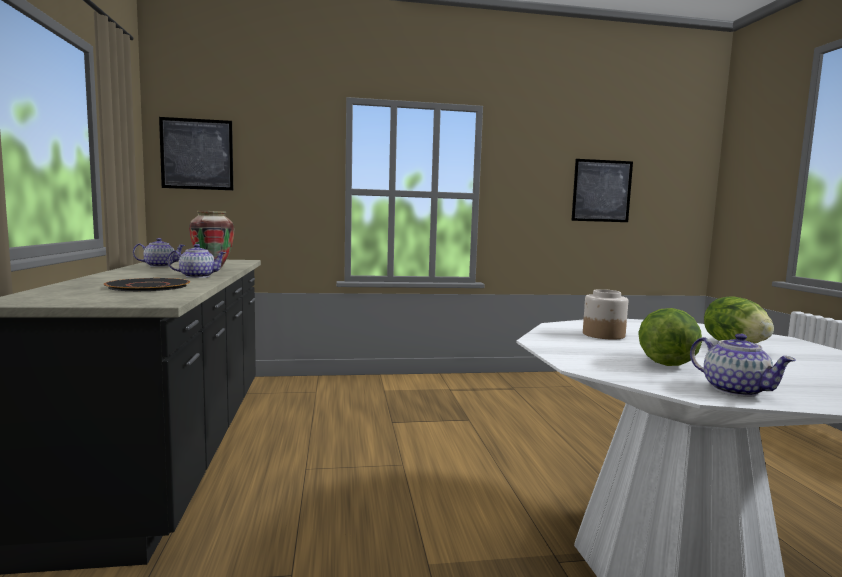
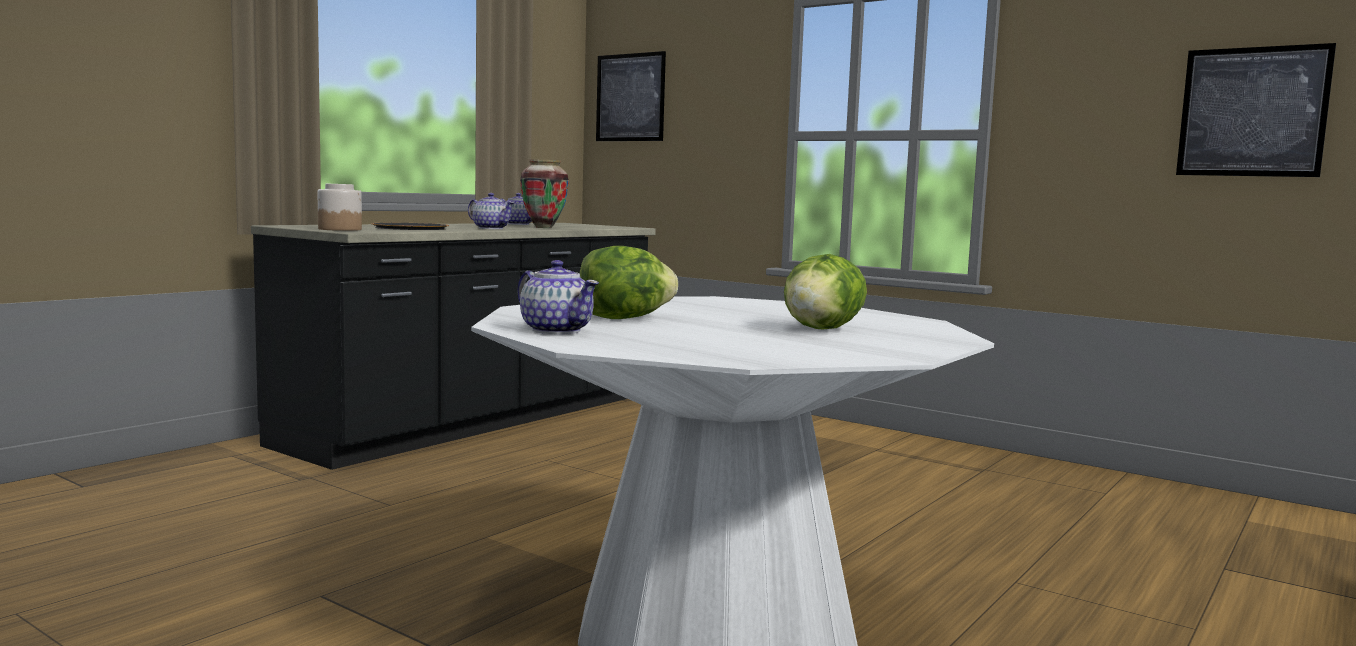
camera: 45 degrees right, 0 degrees up
jar [583,289,628,340] -> jar moved to [318,184,362,231]
teapot [690,333,796,397] -> teapot turned 60 degrees counterclockwise [518,260,599,334]

